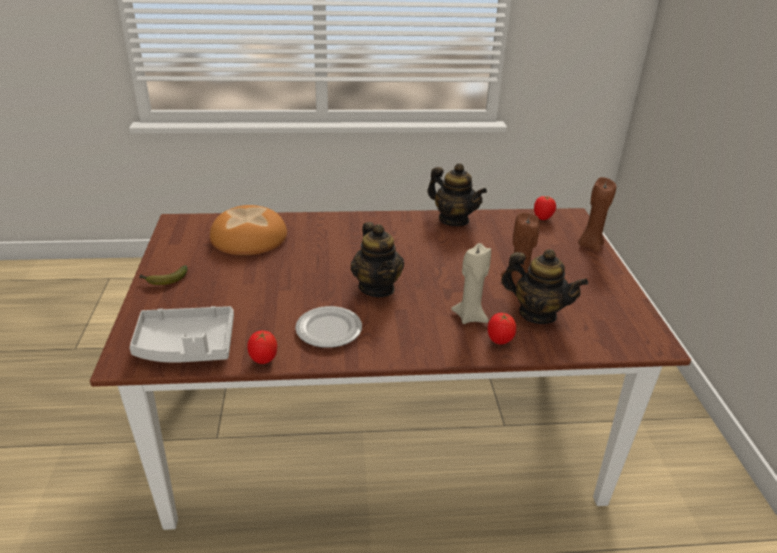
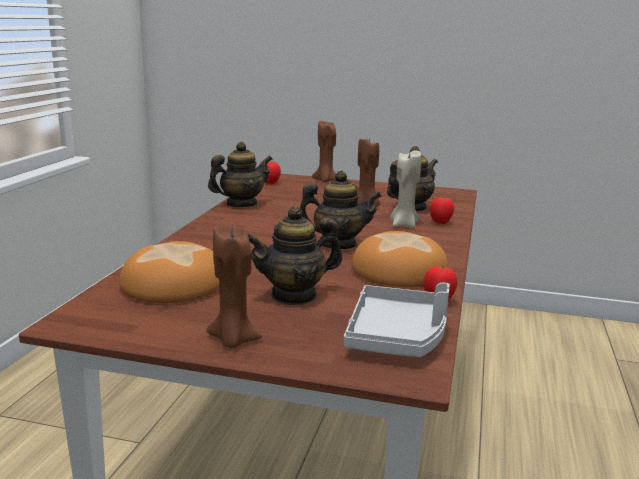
camera: 70 degrees left, 15 degrees down
banana [139,265,187,285] -> brown candle [206,225,262,348]
plate [295,306,362,348] -> bread [352,231,448,287]
none -> teapot [248,206,343,305]

